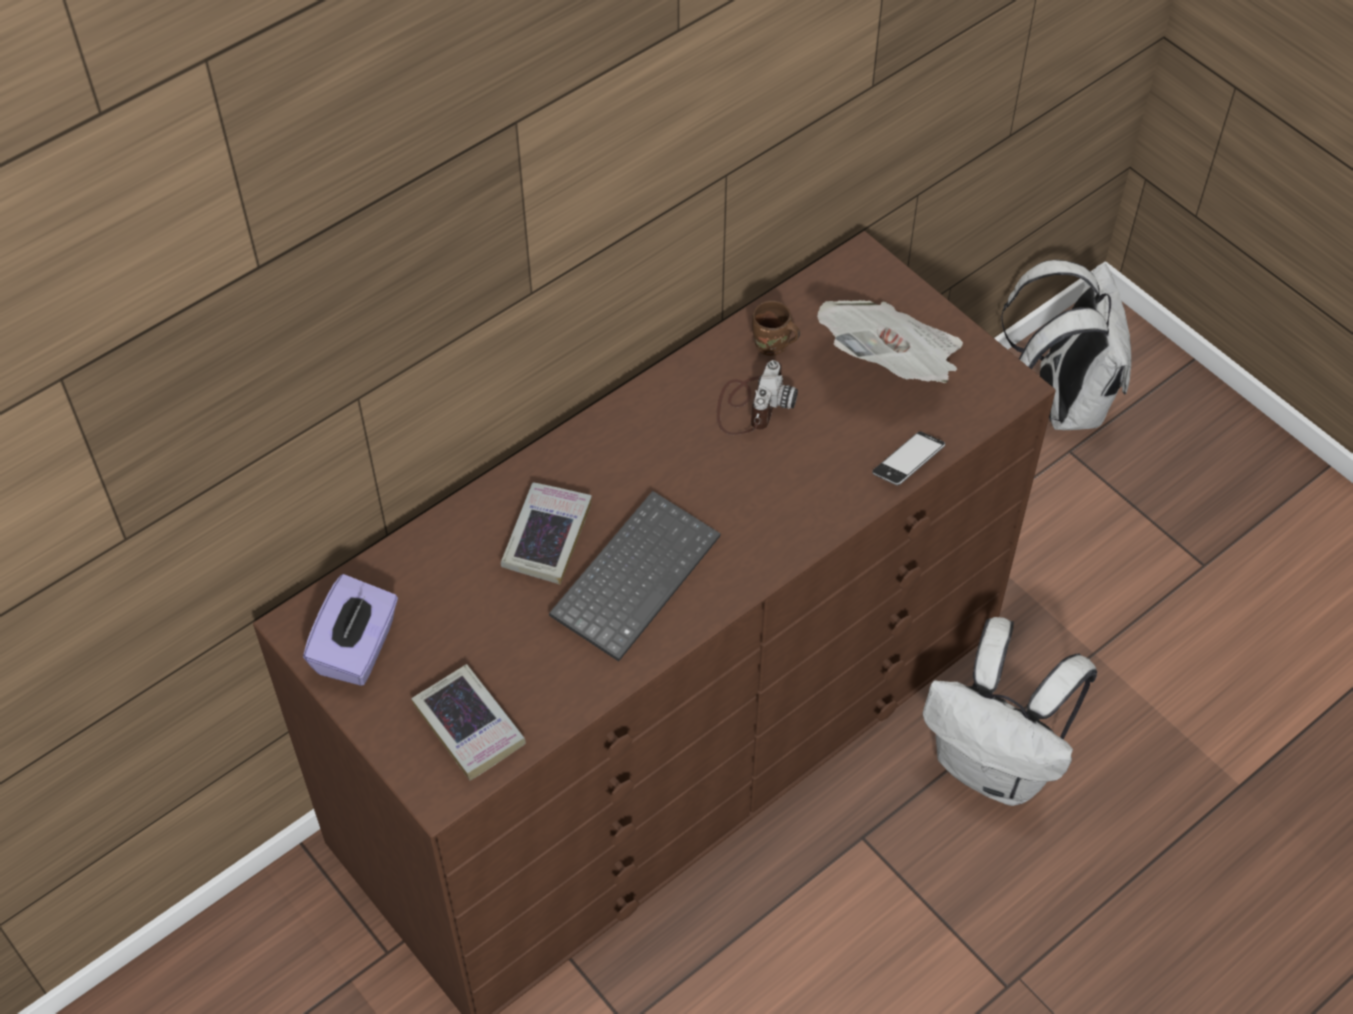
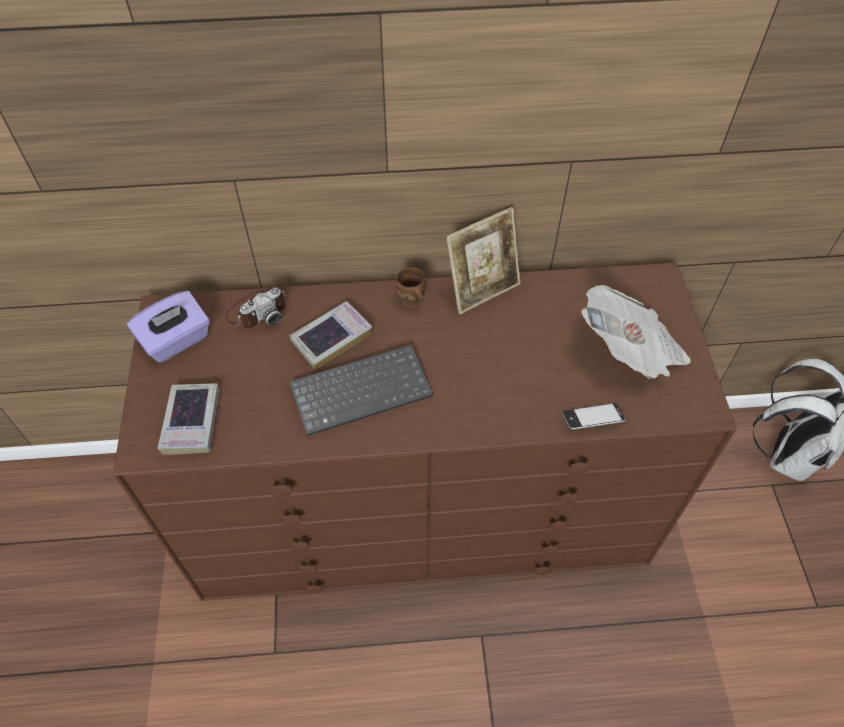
camera: 35 degrees right, 0 degrees up
camera [716,360,798,435] -> camera moved to [225,288,287,329]
brown mug [752,300,800,356] -> brown mug moved to [396,267,426,308]
white backpack [922,617,1097,806] -> none
none -> picture frame [446,207,521,314]

